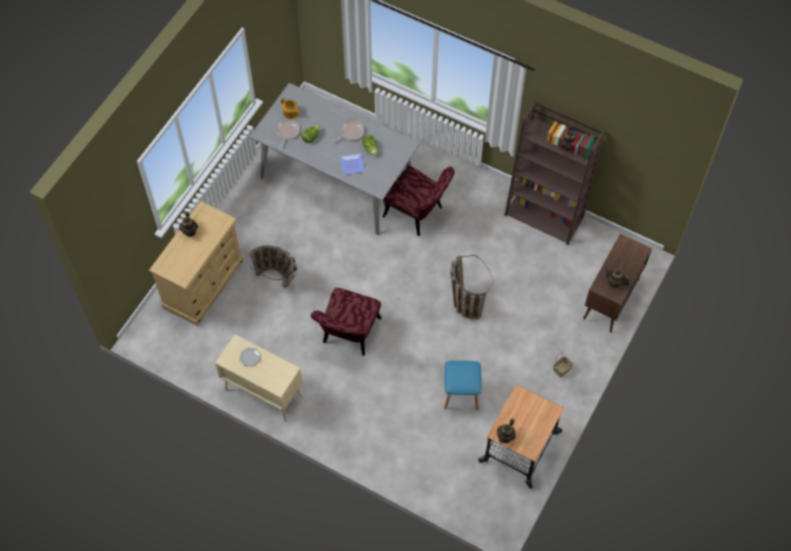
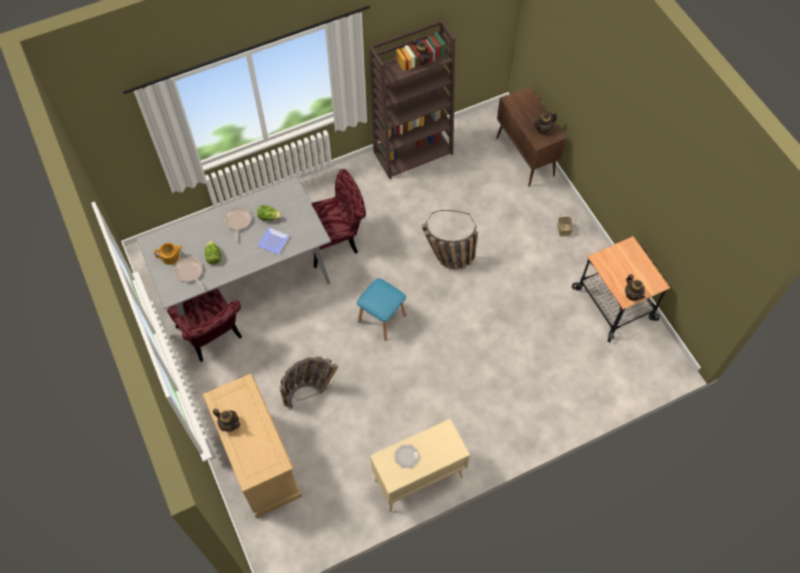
camera: 55 degrees left, 0 degrees up
red chair [311,288,382,356] -> red chair moved to [167,288,242,362]
blue stool [444,361,481,410] -> blue stool moved to [357,278,406,341]

